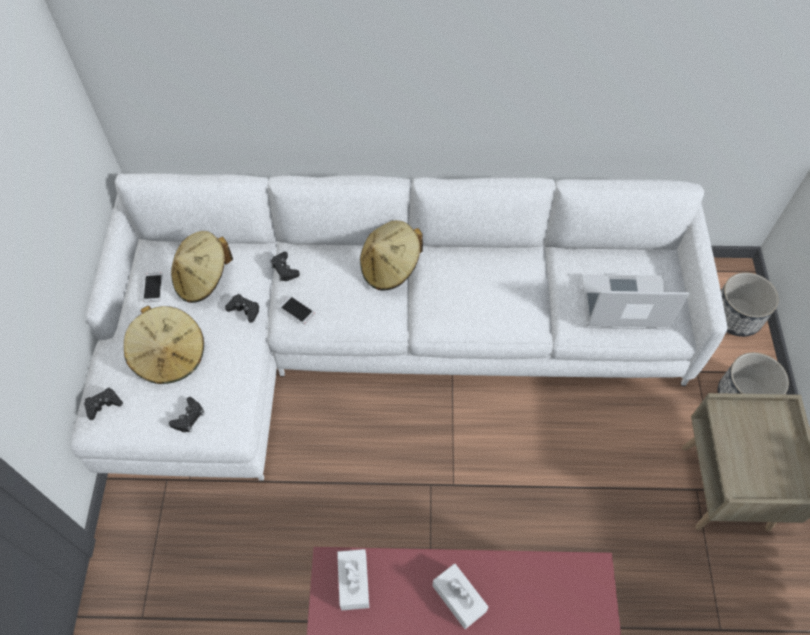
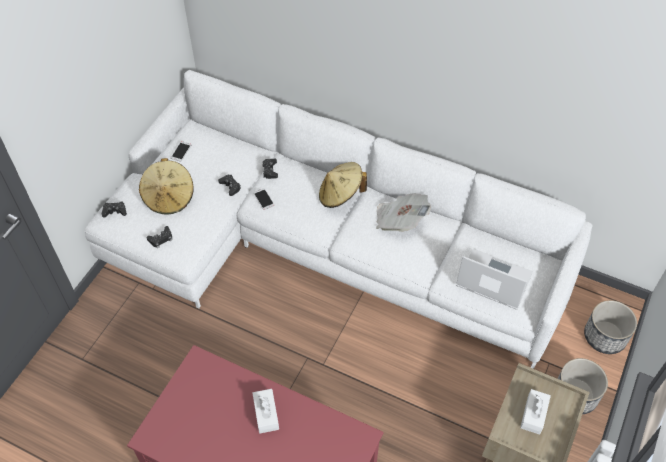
camera: 25 degrees right, 5 degrees down
beige hat [171,231,233,303] -> none
white tissue box [337,549,369,610] -> white tissue box moved to [520,389,551,435]
none -> newspaper [376,193,431,232]

